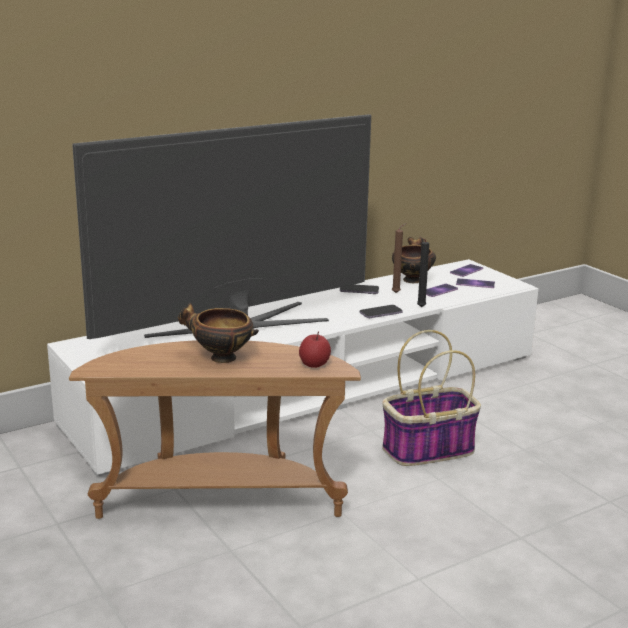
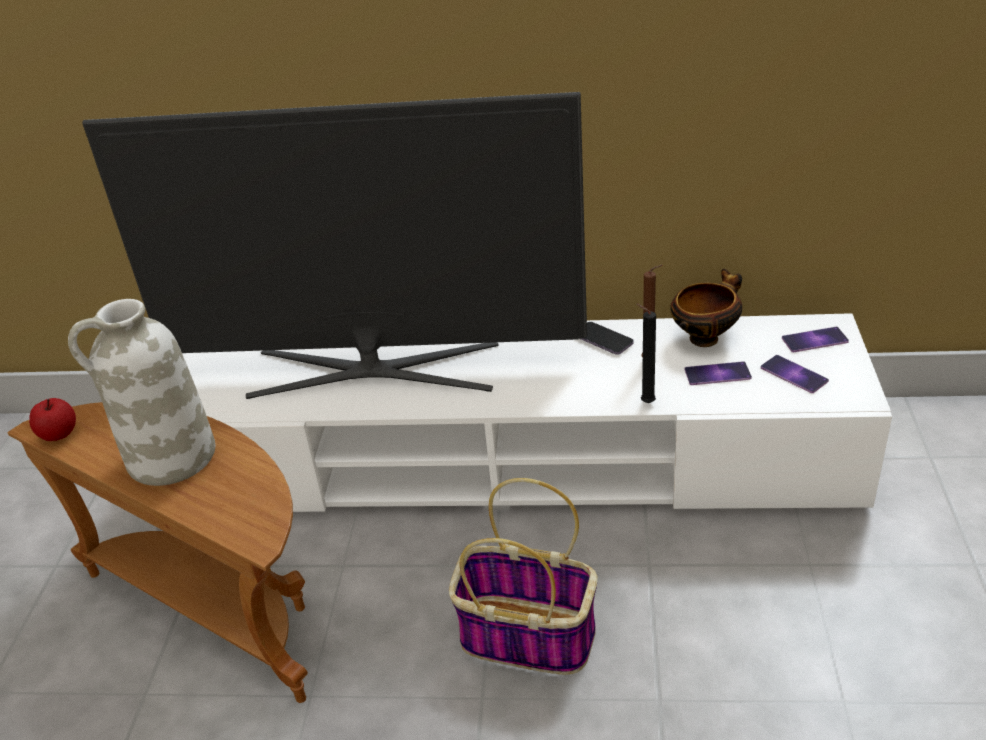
camera: 40 degrees right, 15 degrees up
bowl [178,303,259,363] -> white vase [68,299,215,486]
apple [299,332,331,368] -> apple moved to [29,398,76,441]
phone [360,305,403,318] -> none

